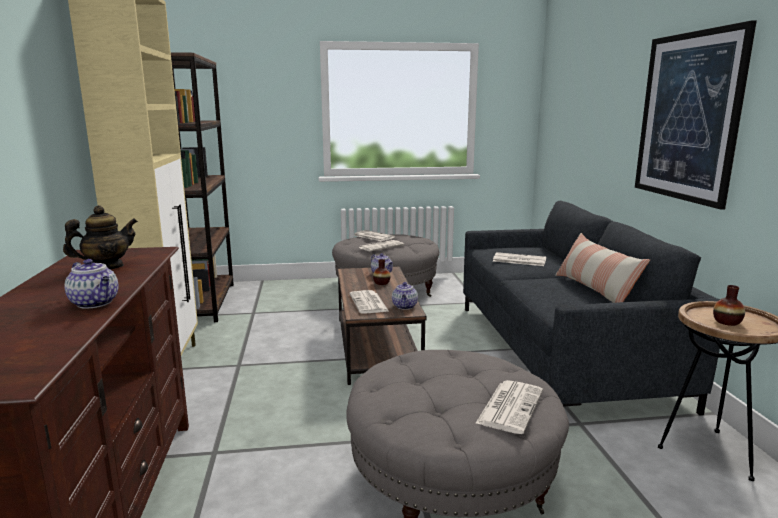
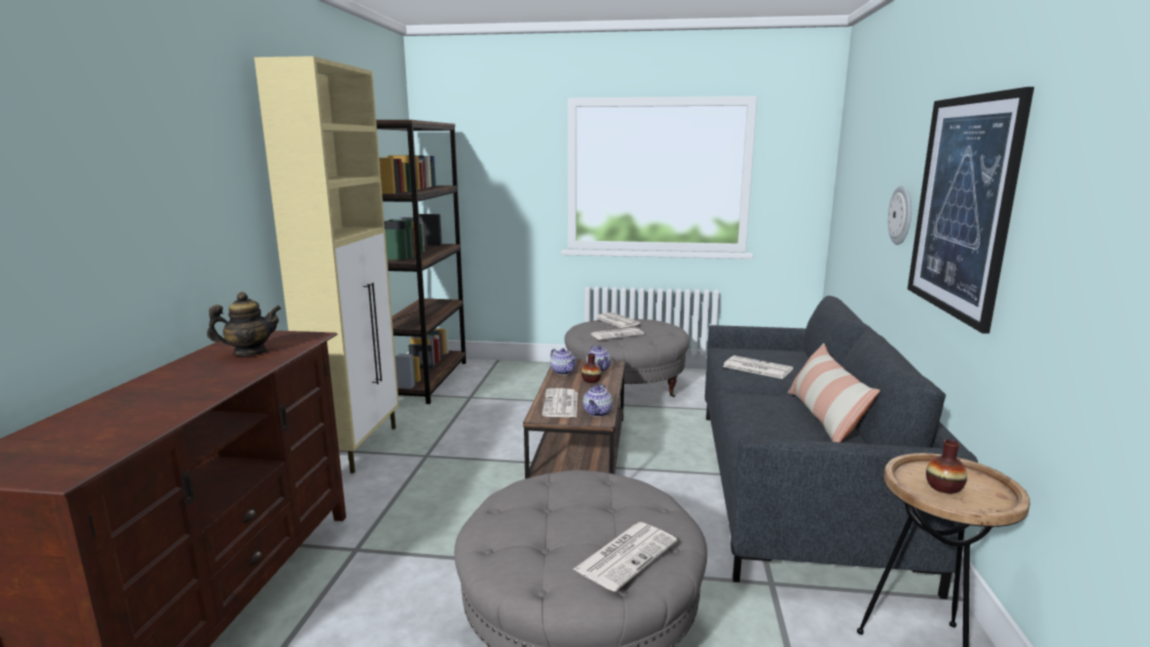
camera: 15 degrees right, 0 degrees up
teapot [65,259,119,309] -> teapot moved to [550,348,576,375]
none -> wall clock [888,185,911,245]

